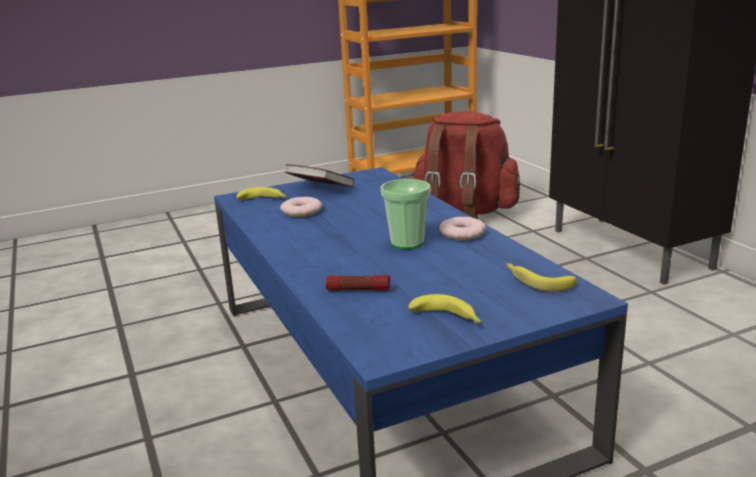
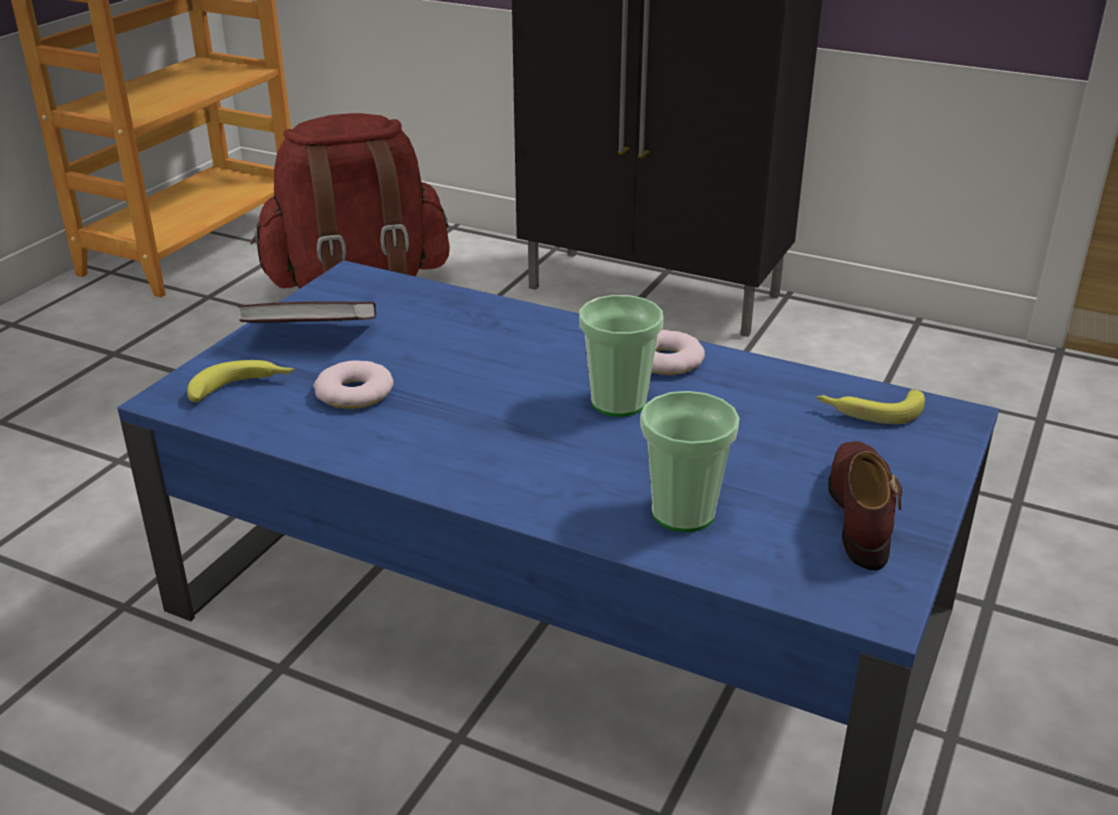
camera: 40 degrees left, 10 degrees up
flashlight [325,275,390,291] -> cup [640,391,740,532]
banana [408,294,481,324] -> brown shoe [828,441,902,570]

